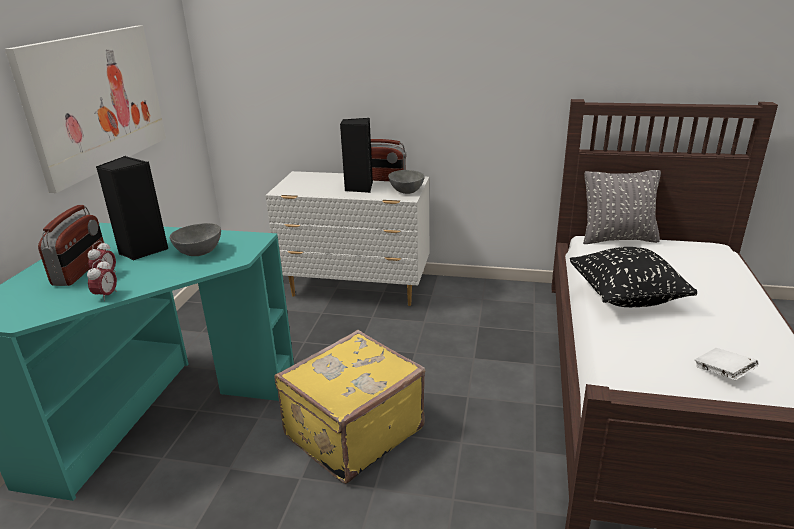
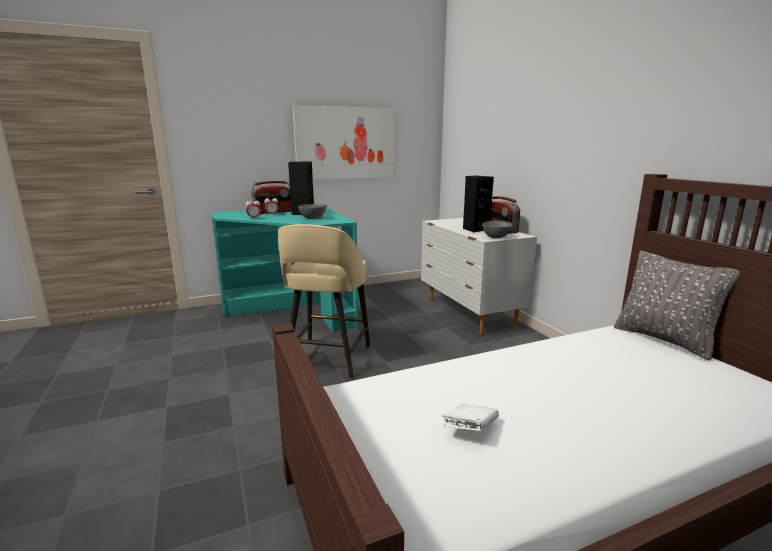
camera: 55 degrees right, 10 degrees down
yellow suitcase [274,330,425,484] -> beige stool [278,224,370,379]
black pillow [570,247,697,307] -> none

